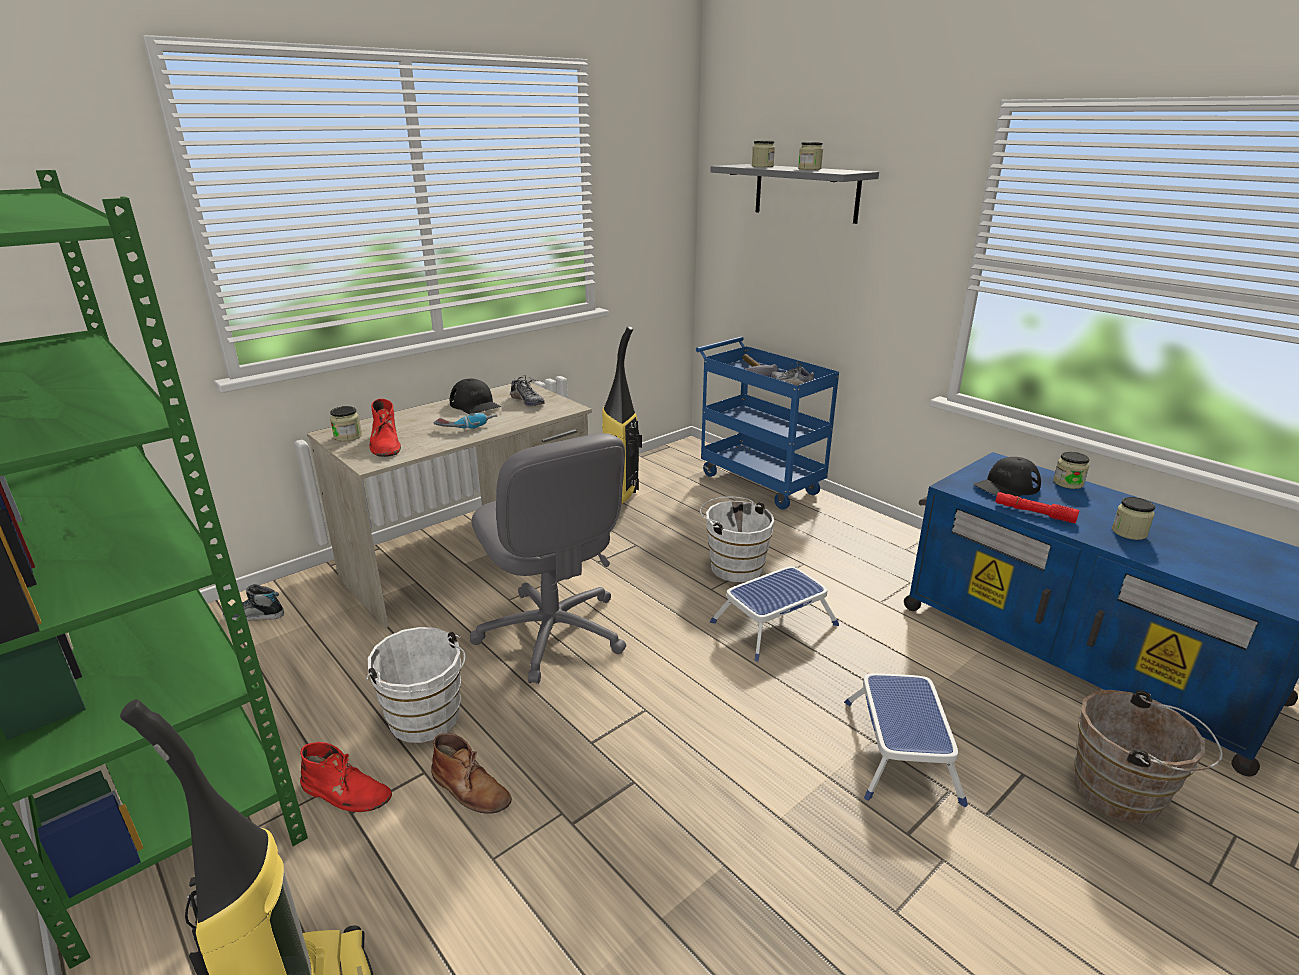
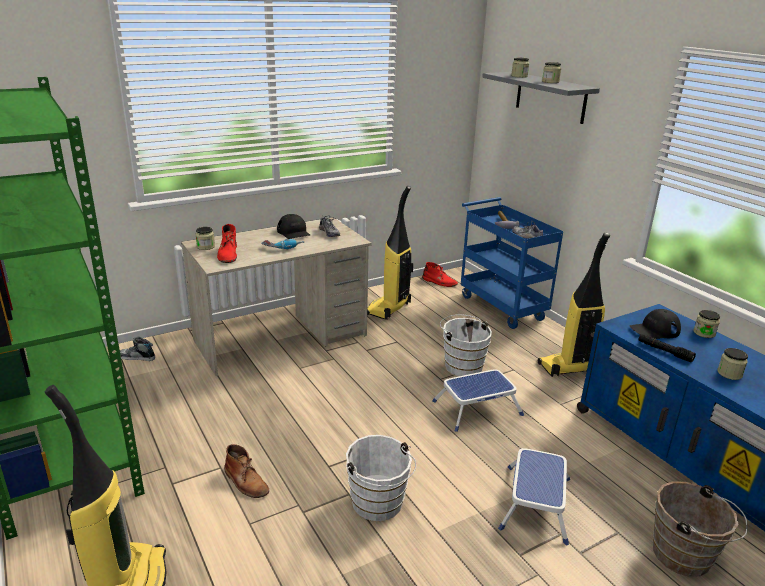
camera: 10 degrees right, 0 degrees up
red boot [300,742,392,812] -> red boot moved to [422,262,458,287]
white bucket [366,627,465,743] -> white bucket moved to [346,435,416,521]
grey office chair [470,433,626,684] -> none
red flashlight [995,492,1079,523] -> black flashlight [639,334,696,362]
none -> vacuum cleaner [538,233,610,377]

